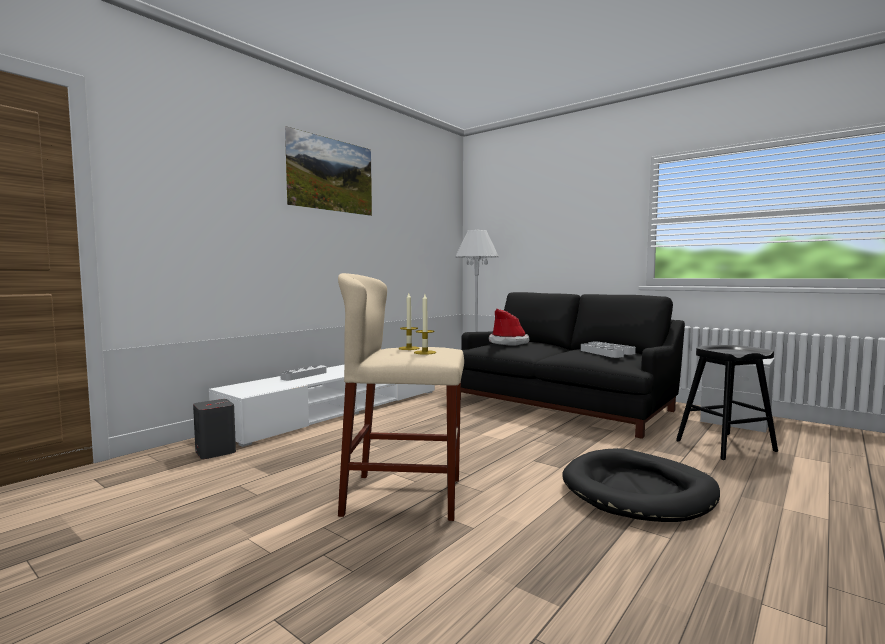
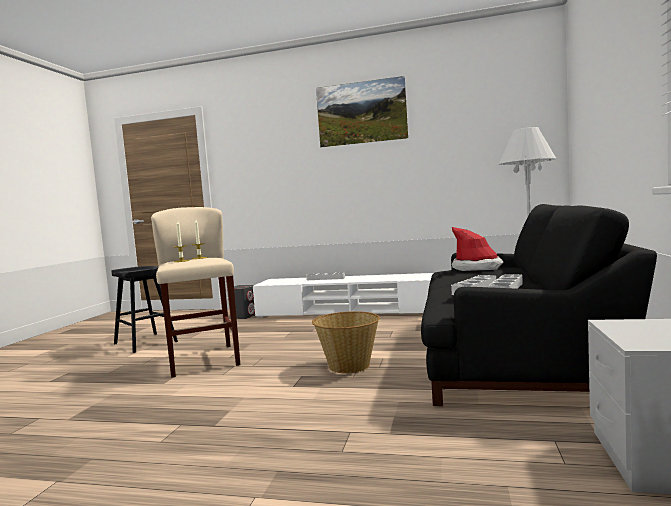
camera: 65 degrees right, 0 degrees up
black dog bed [562,448,720,522] -> none
black stool [676,345,778,460] -> black stool moved to [111,266,178,353]
none -> basket [312,311,380,373]

